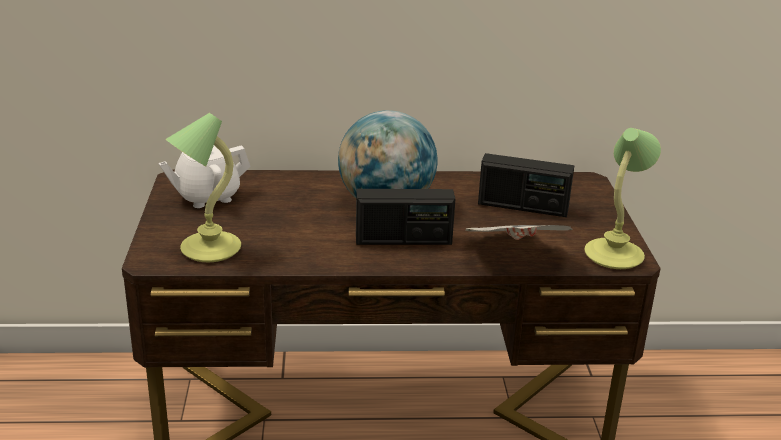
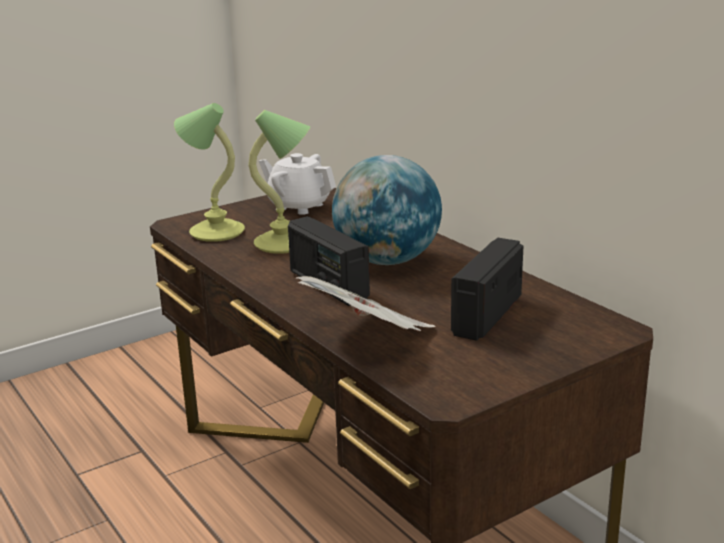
camera: 60 degrees right, 5 degrees down
radio [478,153,574,217] -> radio turned 45 degrees clockwise [451,238,523,341]
table lamp [584,128,661,269] -> table lamp moved to [248,110,310,254]

